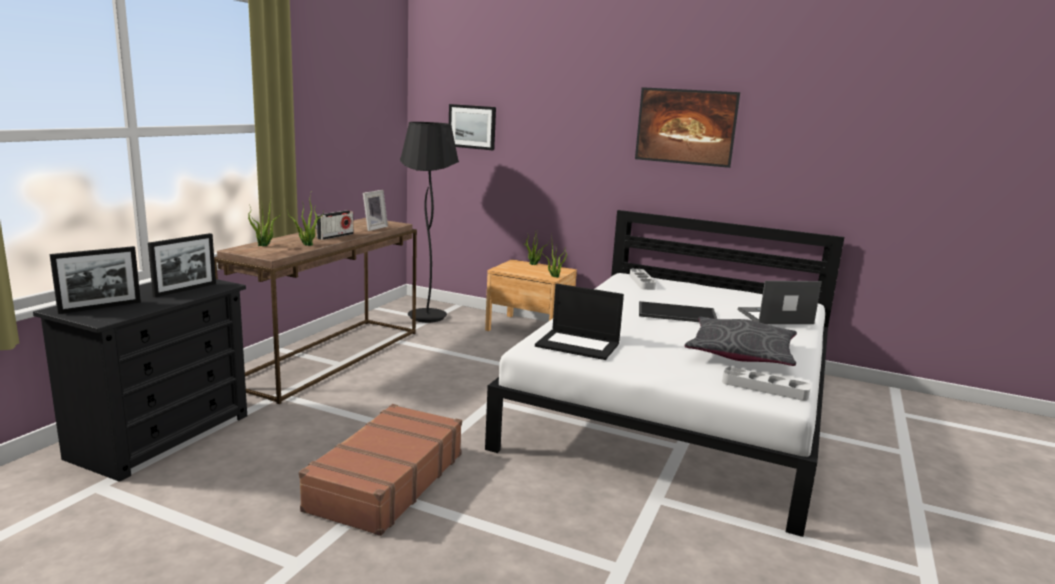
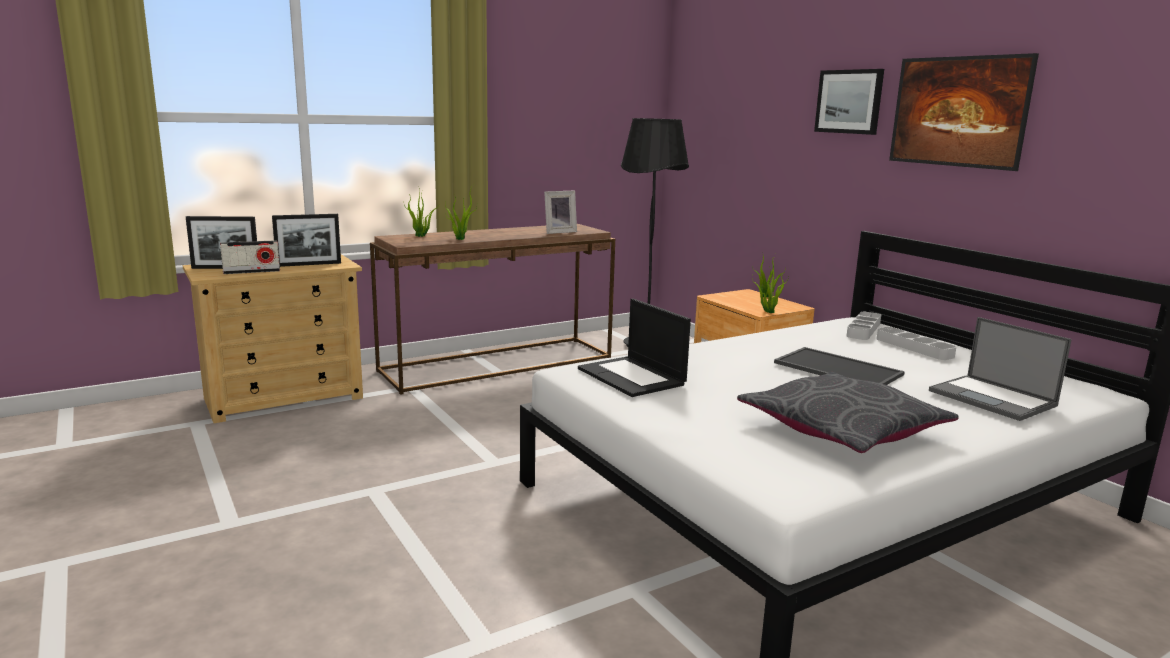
camera: 35 degrees right, 0 degrees up
black dresser [33,279,247,482] -> beige dresser [183,254,363,423]
brown suitcase [299,404,462,536] -> none
radio [316,210,353,240] -> radio moved to [220,240,280,274]
picture [449,104,496,150] -> picture moved to [814,69,884,135]
grey tray [722,367,811,401] -> grey tray moved to [876,327,956,360]
laptop [738,281,822,324] -> laptop turned 150 degrees counterclockwise [929,317,1072,421]

